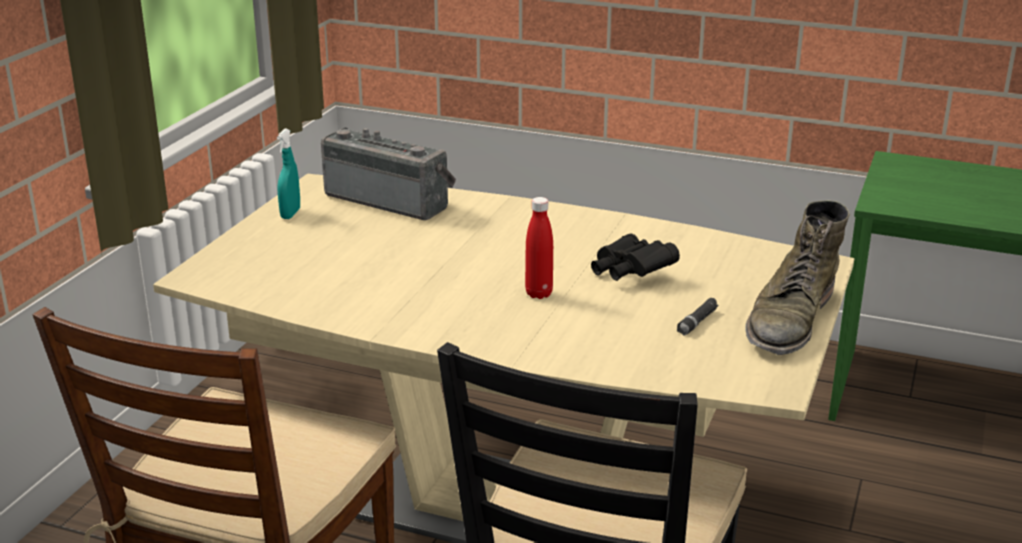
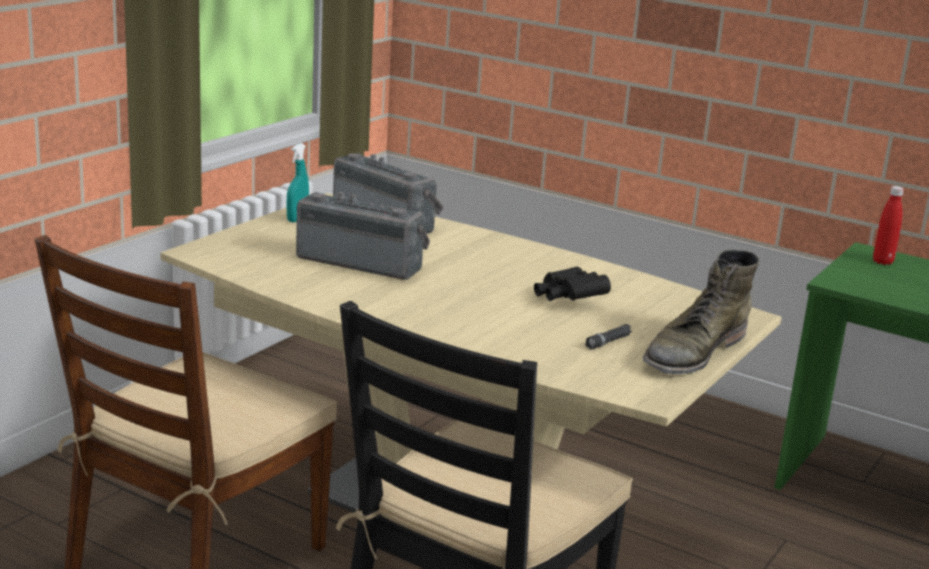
camera: 10 degrees right, 5 degrees down
red bottle [525,197,553,299] -> red bottle moved to [873,186,904,265]
none -> radio [296,192,430,280]

